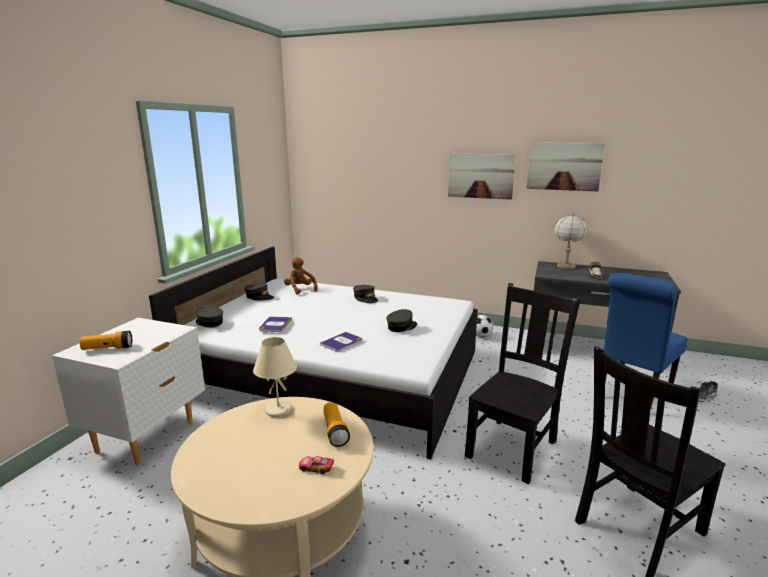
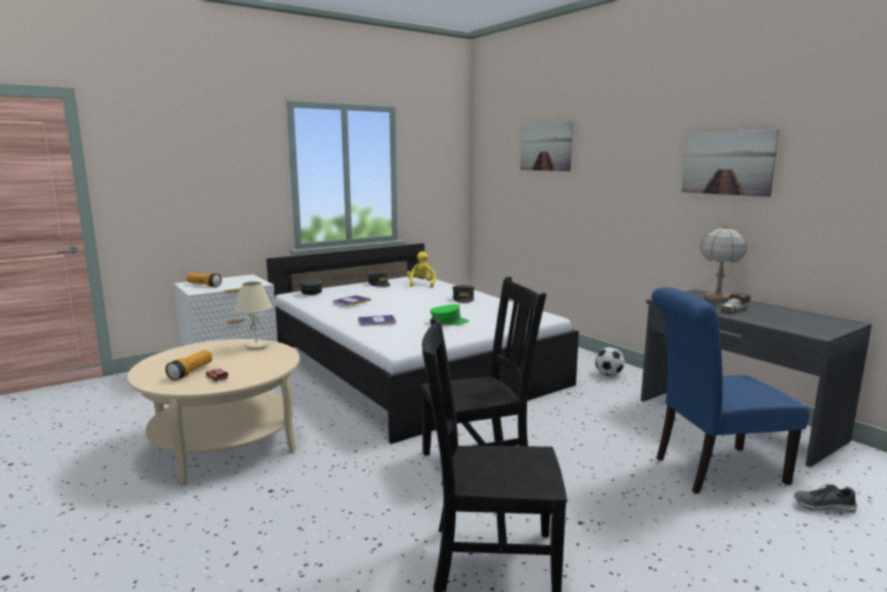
camera: 35 degrees right, 5 degrees down
brown plush toy [284,257,317,295] -> yellow plush toy [407,251,436,288]
flashlight [323,402,350,447] -> flashlight moved to [165,350,212,380]
grey cap [386,309,417,332] -> green cap [430,304,469,325]
picture [448,153,516,200] -> picture moved to [520,121,573,171]

